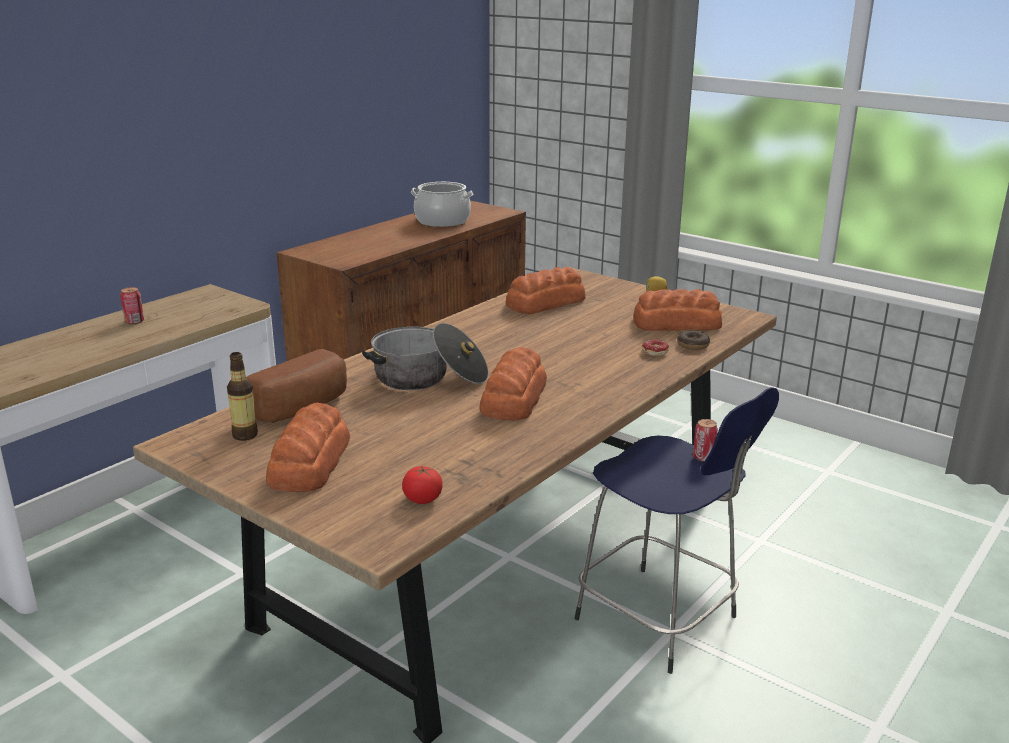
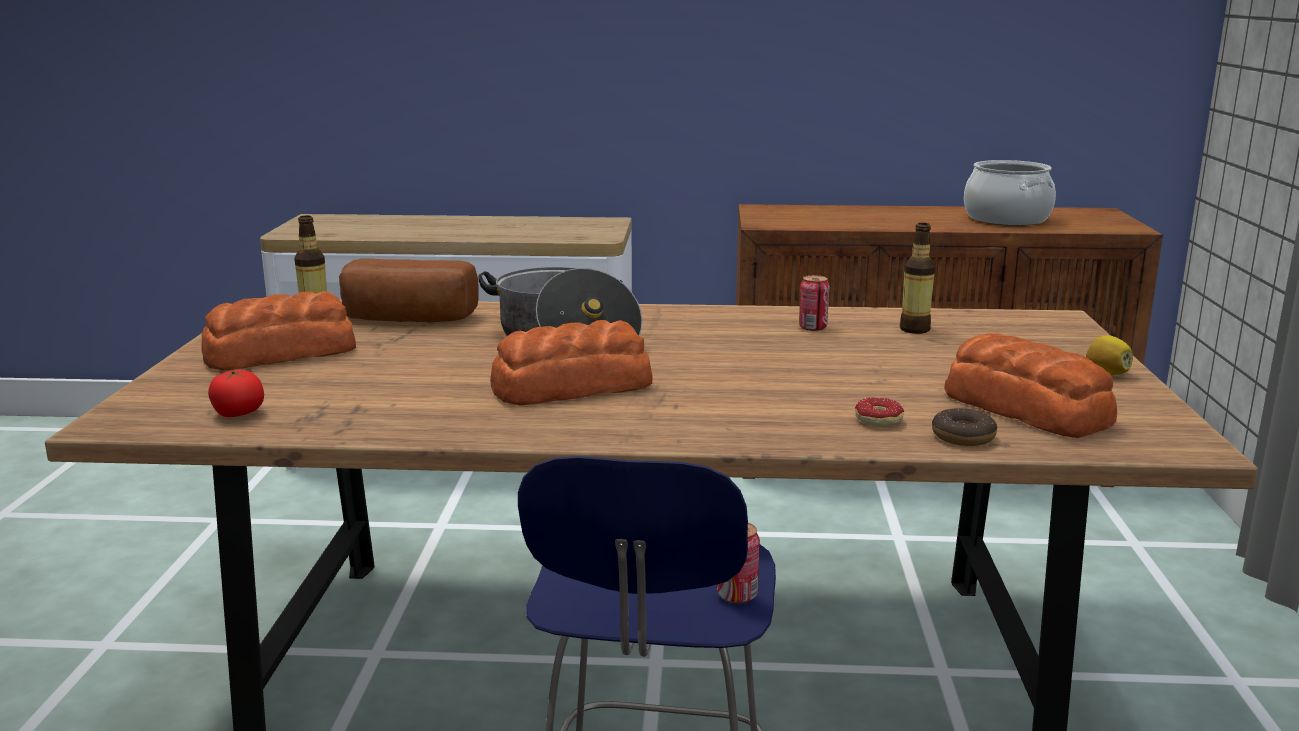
camera: 55 degrees right, 5 degrees down
can [120,287,144,324] -> can moved to [799,275,829,331]
bread [506,267,586,314] -> bottle [900,223,935,334]

